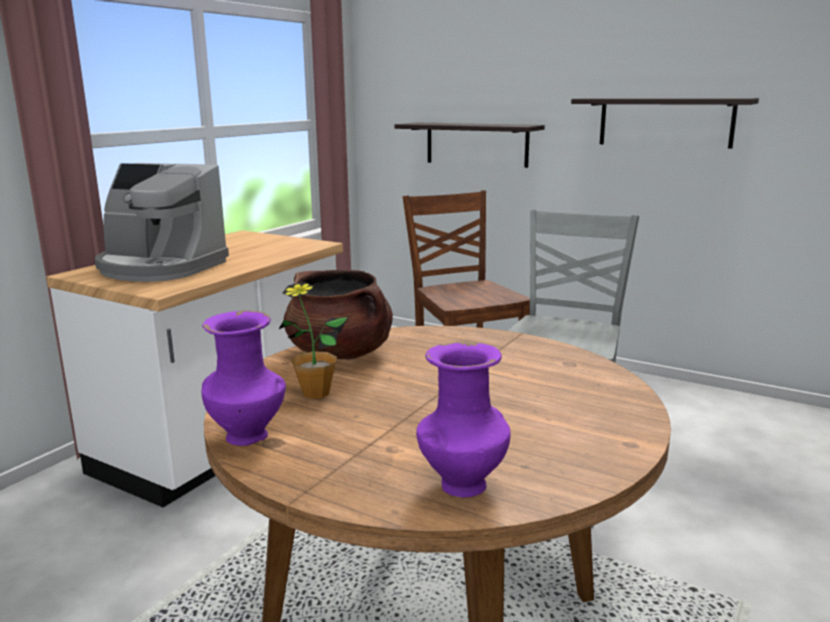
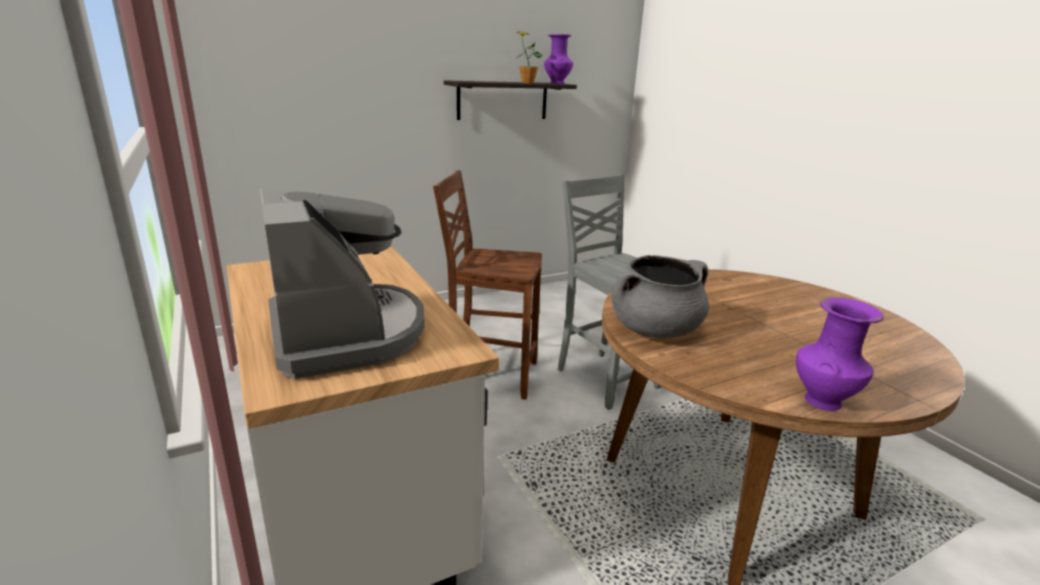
camera: 60 degrees left, 5 degrees up
coffee machine [95,163,229,282] -> coffee machine turned 75 degrees counterclockwise [260,188,425,379]
potted plant [279,282,348,399] -> potted plant moved to [517,32,543,83]
brown cooking pot [284,270,393,359] -> grey cooking pot [611,255,709,338]
shelf [394,122,545,168] -> none
purple vase [416,342,511,497] -> purple vase moved to [544,34,573,84]

